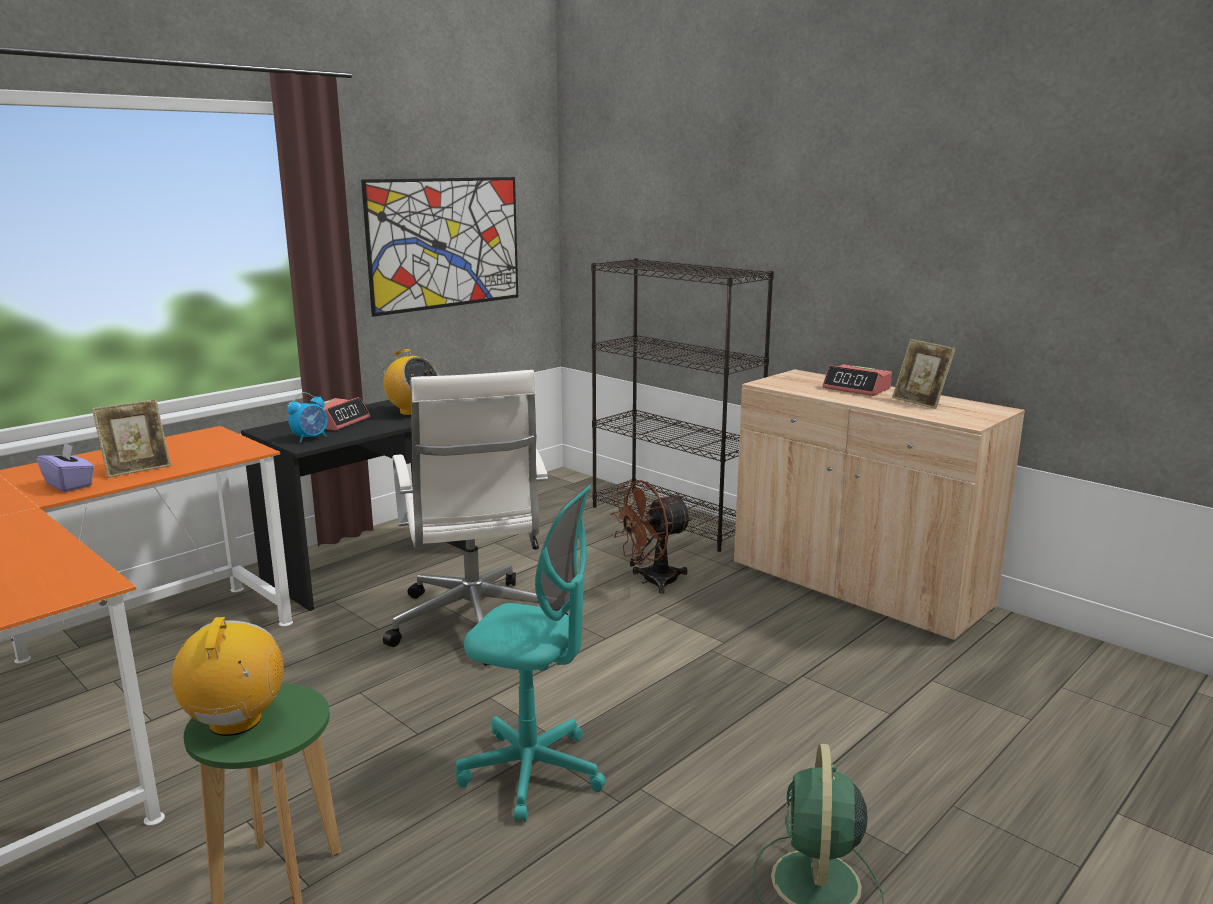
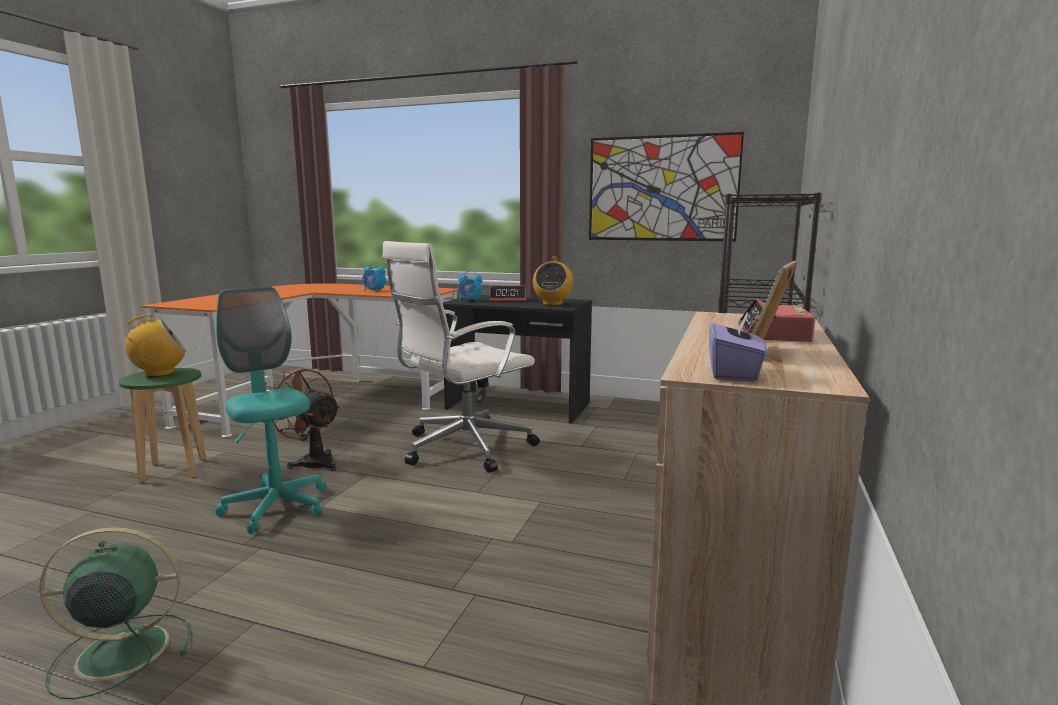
camera: 65 degrees right, 5 degrees down
purple tissue box [37,443,94,492] -> purple tissue box moved to [709,310,767,382]
picture frame [92,399,171,478] -> alarm clock [362,262,386,292]
turquoise office chair [456,484,606,822] -> turquoise office chair turned 150 degrees clockwise [216,286,326,534]
brown fan [610,480,693,594] -> brown fan moved to [268,368,340,471]

